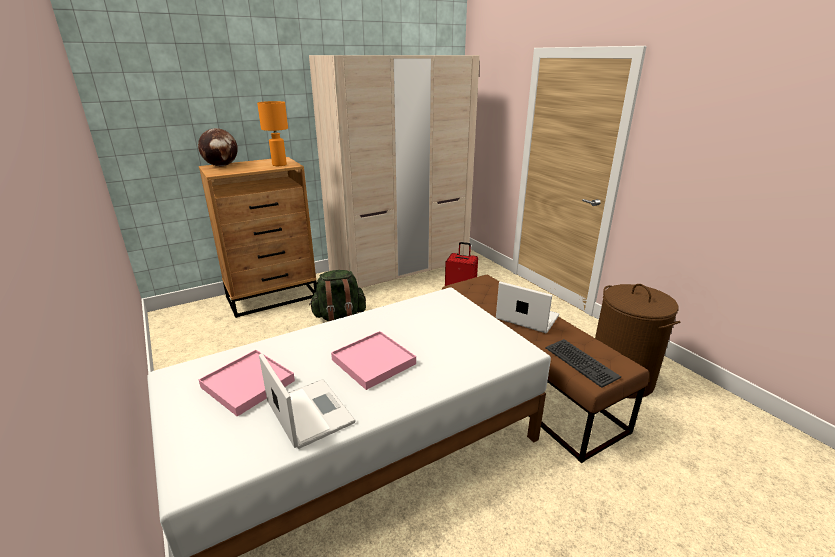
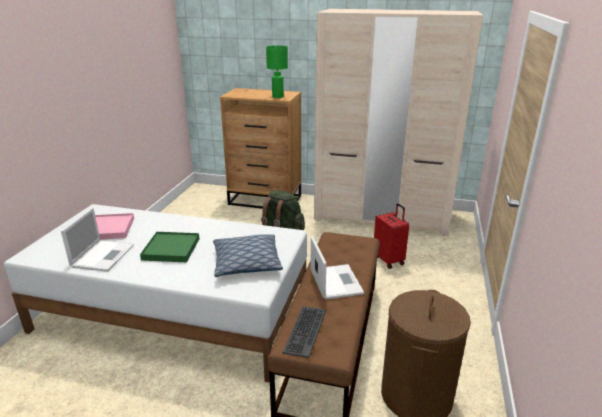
camera: 45 degrees right, 0 degrees up
globe [198,128,238,166] -> none
orange table lamp [257,101,288,166] -> green table lamp [266,45,288,98]
pink tray [331,331,416,390] -> green tray [140,232,199,262]
none -> pillow [213,234,283,277]

